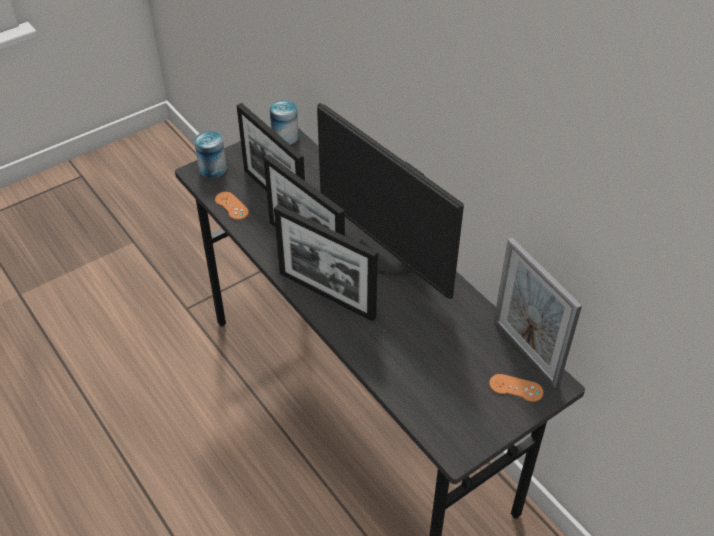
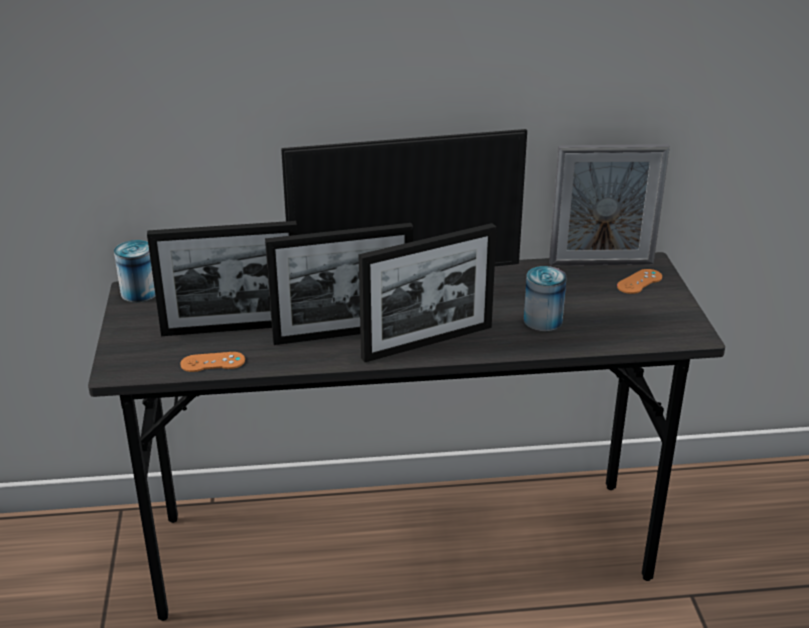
camera: 60 degrees left, 15 degrees down
can [194,131,227,178] -> can moved to [524,266,566,331]

